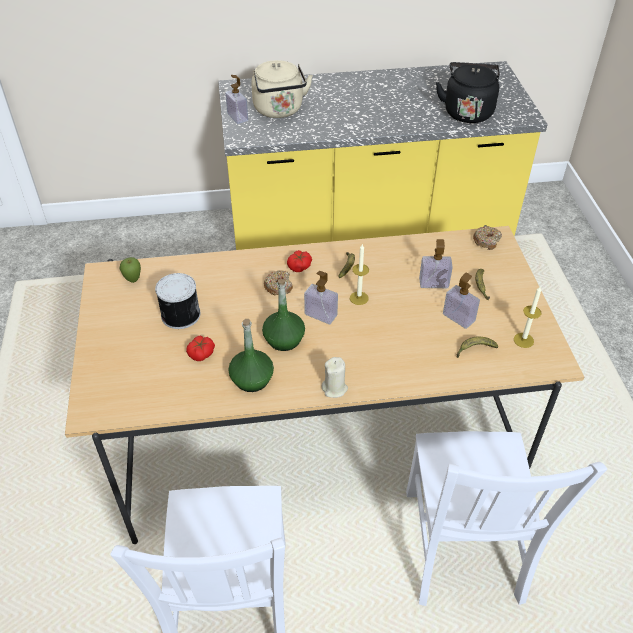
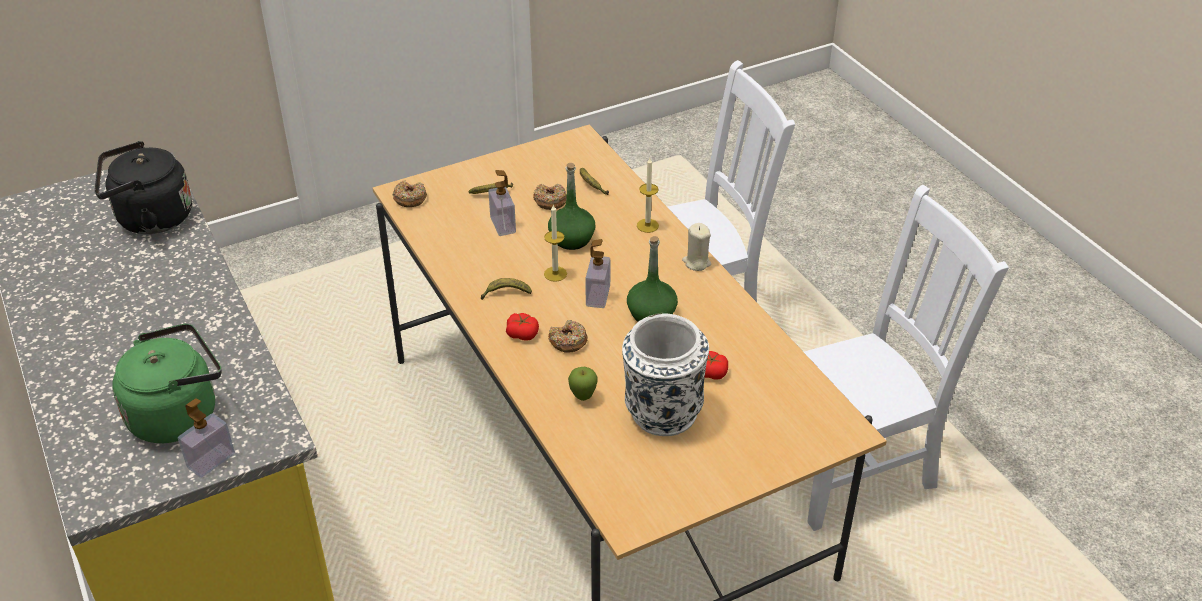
camera: 110 degrees left, 5 degrees down
apple [120,257,141,283] -> apple moved to [568,367,598,401]
can [155,273,200,329] -> white vase [622,314,709,436]
green bottle [228,319,274,392] -> green bottle moved to [548,163,595,250]
beige kettle [251,60,313,118] -> green kettle [112,324,221,443]
soap dispenser [443,273,480,329] -> donut [533,184,567,210]
candle [514,287,541,348] -> candle moved to [637,158,659,233]

